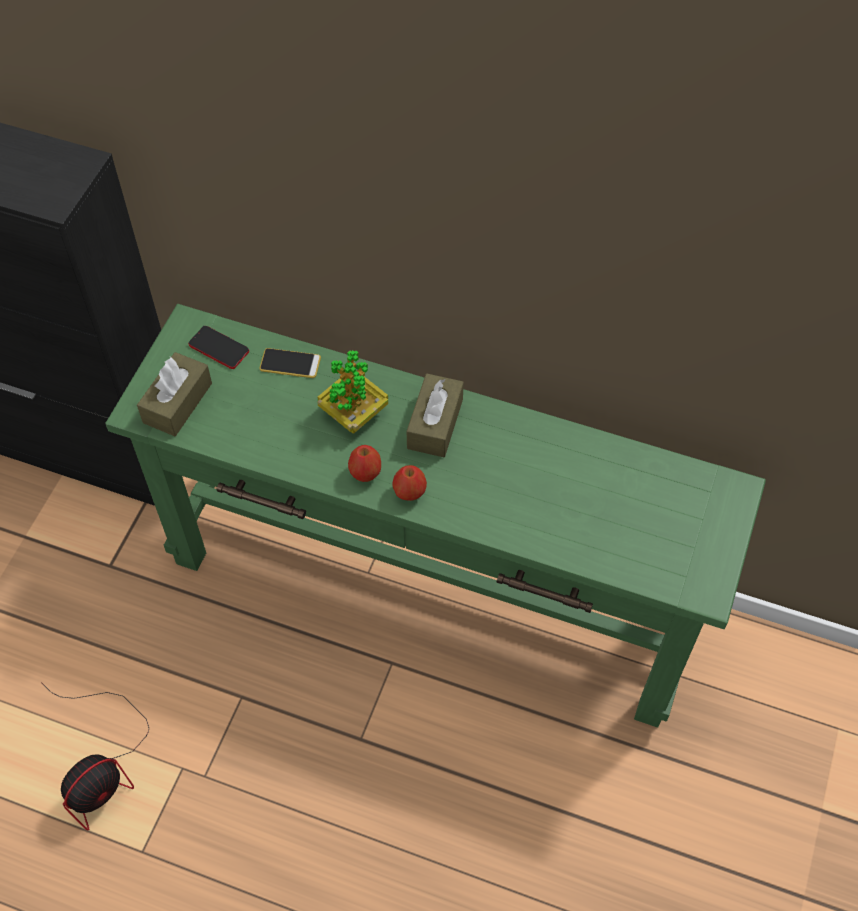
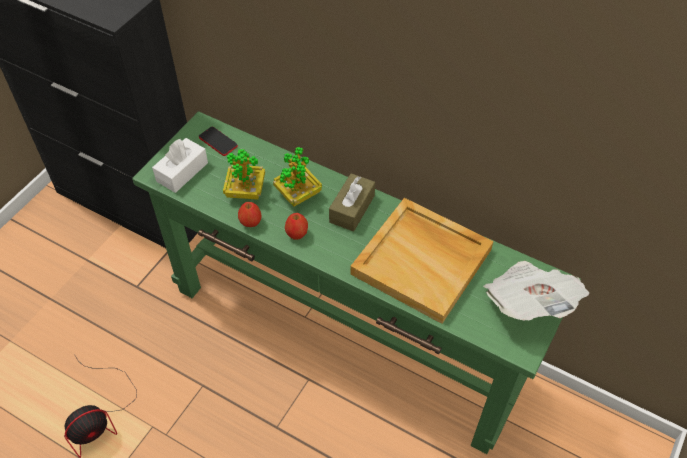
camera: 10 degrees right, 5 degrees down
brown tissue box [137,352,212,436] -> white tissue box [152,138,208,193]
phone [259,348,321,378] -> none
apple [392,465,427,501] -> apple moved to [238,202,261,227]
none -> potted plant [223,149,265,199]
none -> beige tray [350,198,494,324]
none -> newspaper [483,261,589,320]

